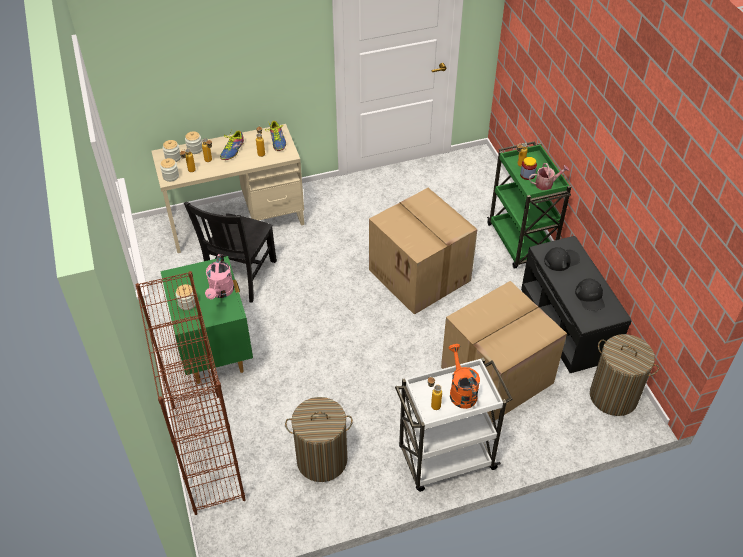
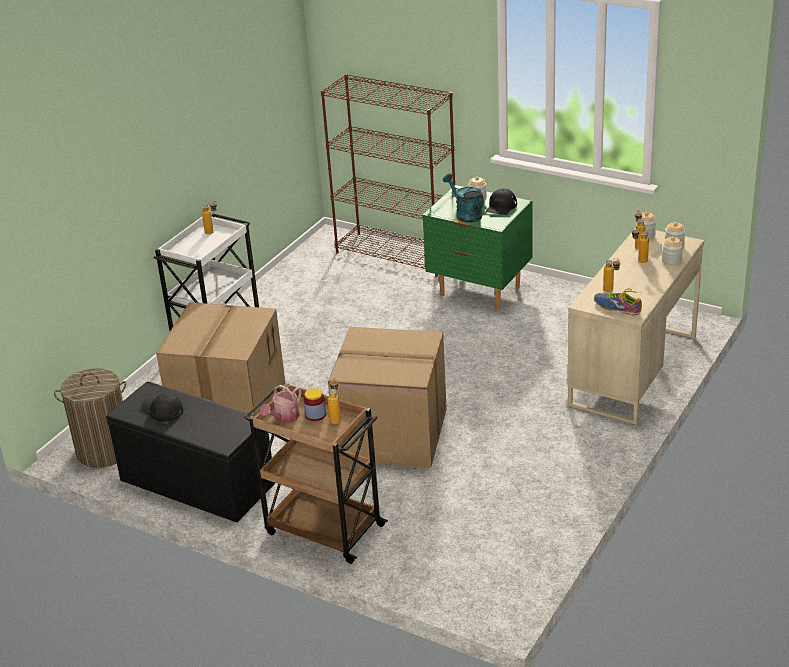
camera: 140 degrees right, 15 degrees down
black chair [184,202,277,302] -> none
pink watering can [205,254,234,299] -> turquoise watering can [443,174,484,223]
shoe [220,130,244,160] -> none
laundry basket [285,397,353,482] -> none
orange watering can [449,344,480,409] -> none
green cart [487,141,571,269] -> brown cart [244,383,388,564]
black cap [544,247,580,271] -> black cap moved to [486,188,517,215]

